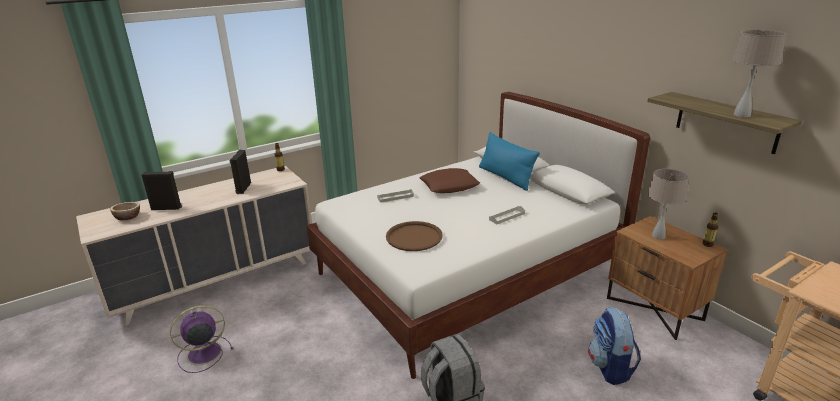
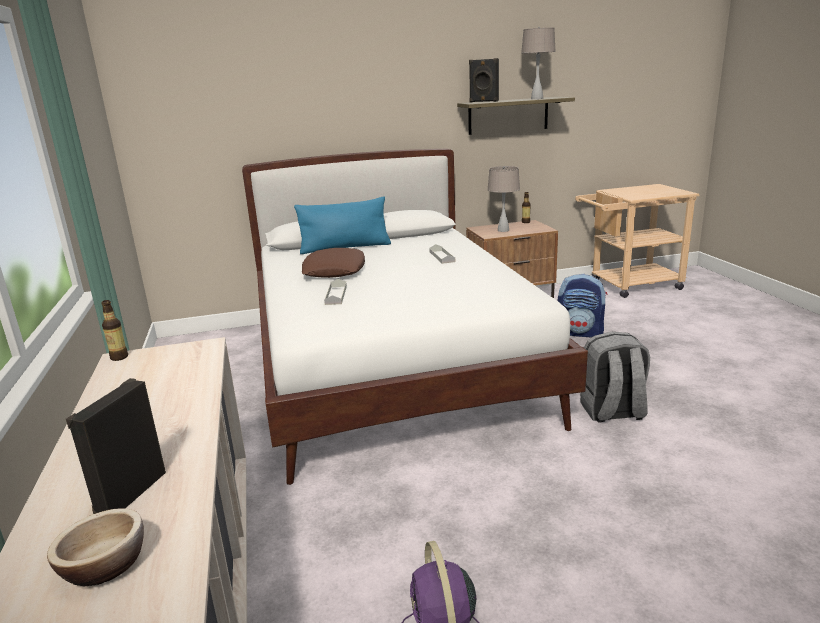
camera: 70 degrees left, 5 degrees down
black speaker [229,150,251,194] -> black speaker moved to [469,58,499,102]
brown tray [386,221,443,251] -> none

